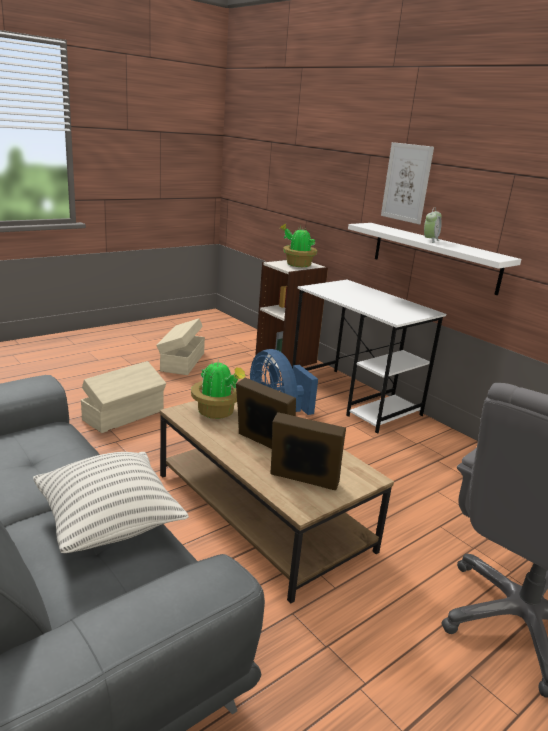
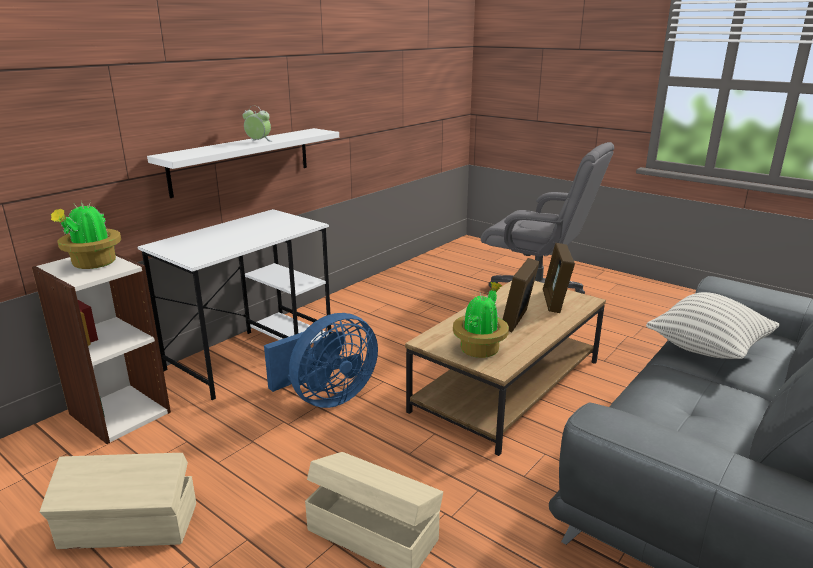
camera: 100 degrees left, 0 degrees up
picture [381,142,434,224] -> none

